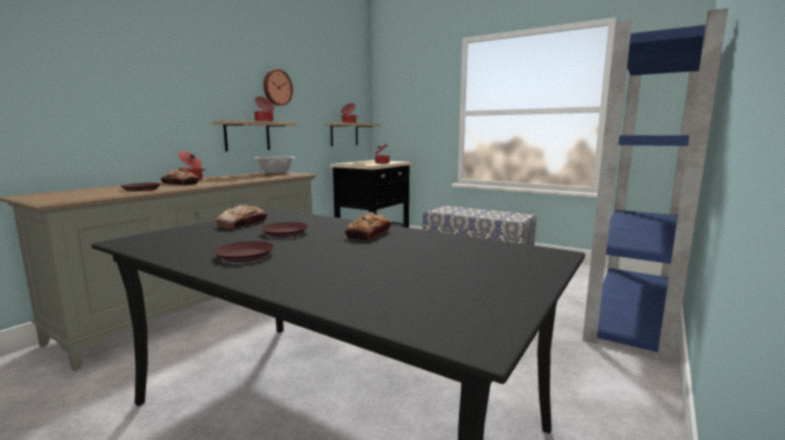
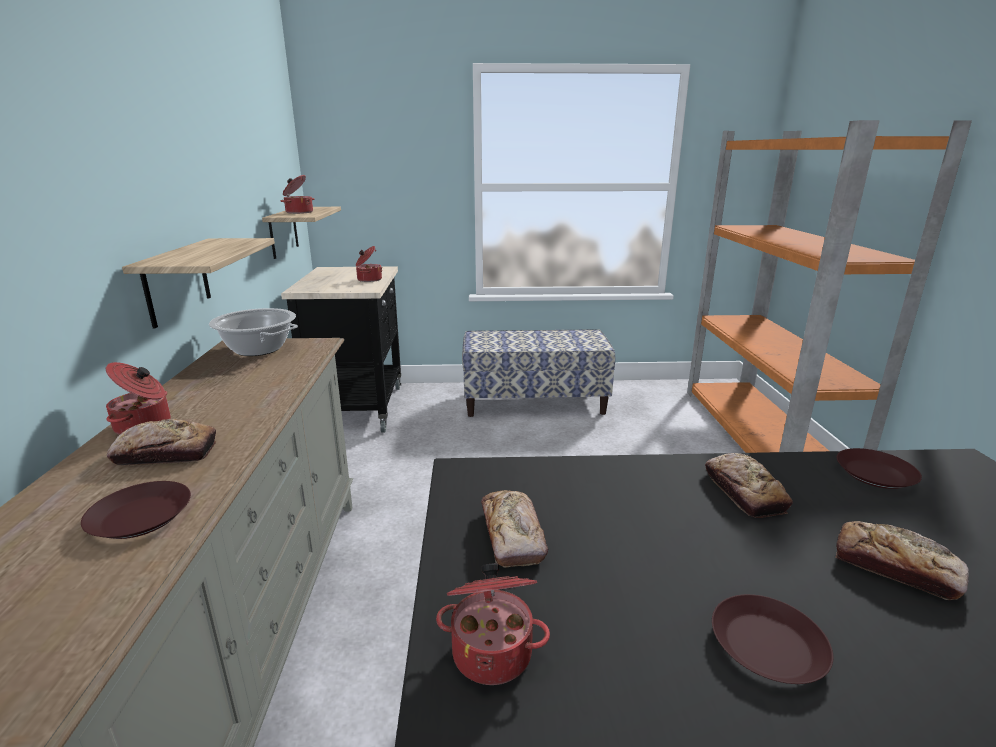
camera: 35 degrees left, 10 degrees up
cooking pot [254,96,274,122] -> cooking pot moved to [436,563,550,685]
brown plate [260,222,308,237] -> brown plate moved to [837,448,922,489]
wall clock [263,69,293,106] -> none
blue bookcase [583,8,728,362] -> orange bookcase [687,120,972,453]
none -> bread [836,521,969,600]

